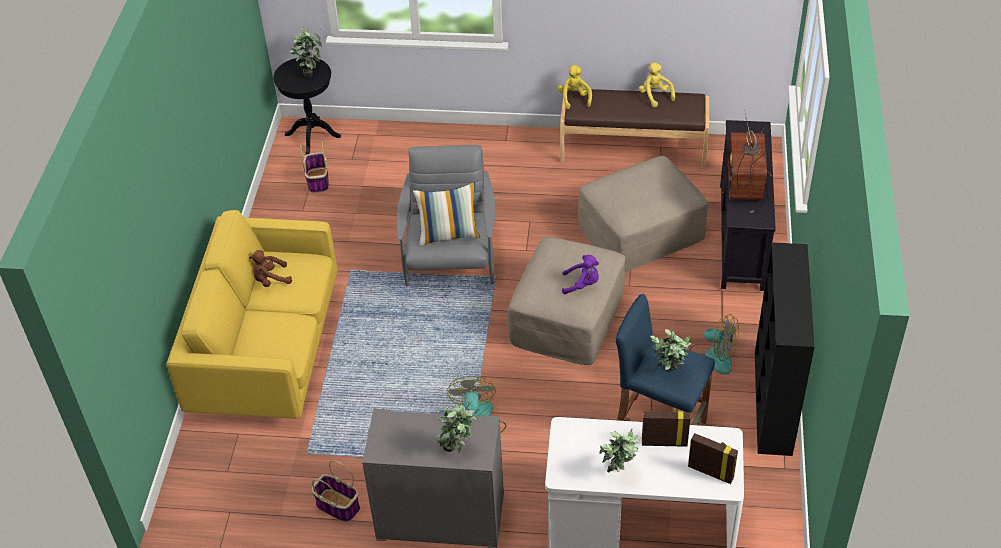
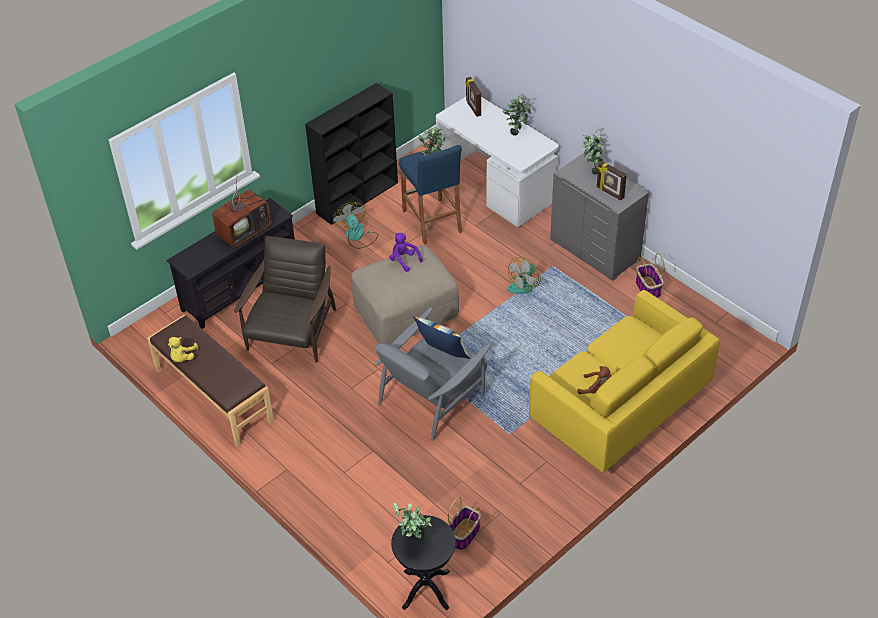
camera: 140 degrees left, 0 degrees up
yellow plush toy [558,65,592,109] -> none
beige ottoman [578,156,708,272] -> brown armchair [234,236,336,362]
picture frame [642,410,690,447] -> picture frame moved to [597,161,627,200]

